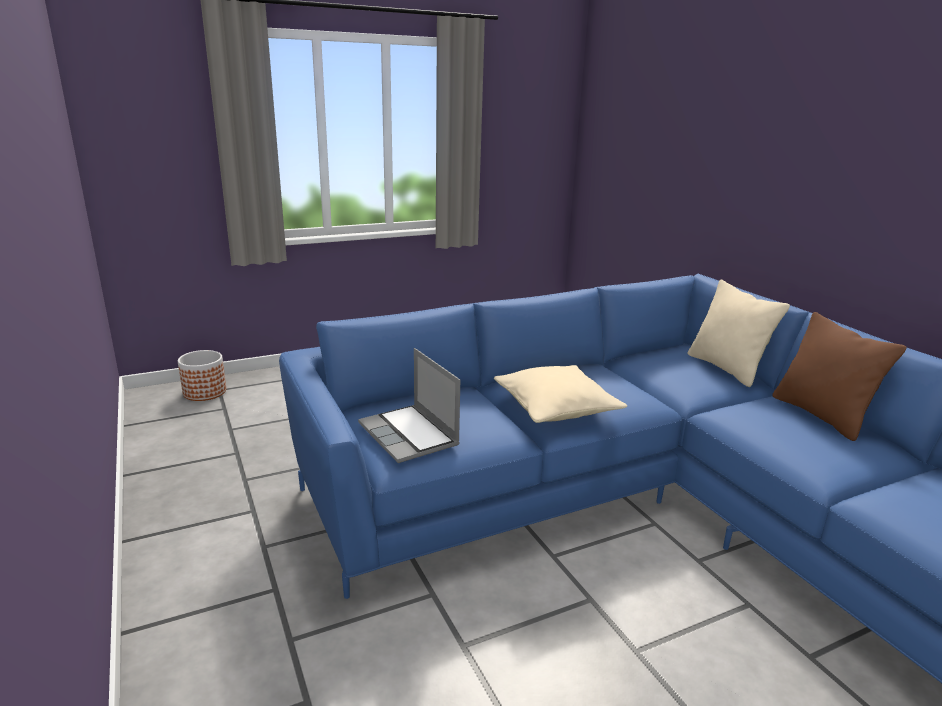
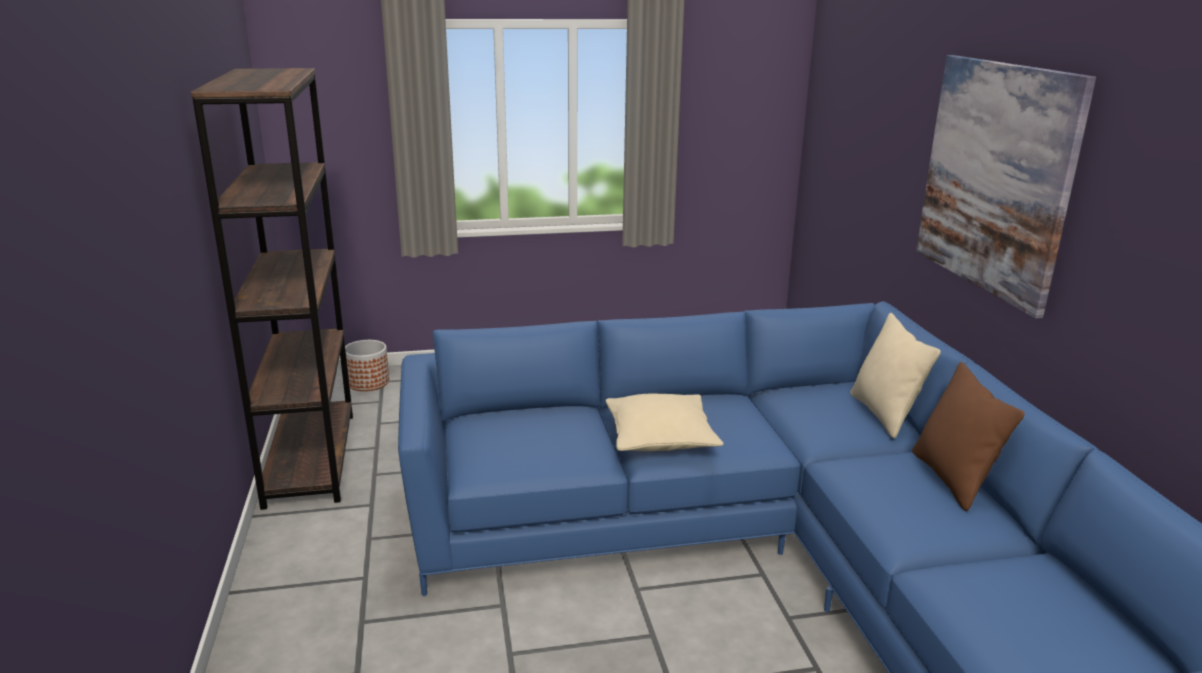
camera: 15 degrees right, 0 degrees up
laptop [358,348,460,463] -> none
none -> brown bookcase [191,68,353,510]
none -> picture [916,55,1096,319]

